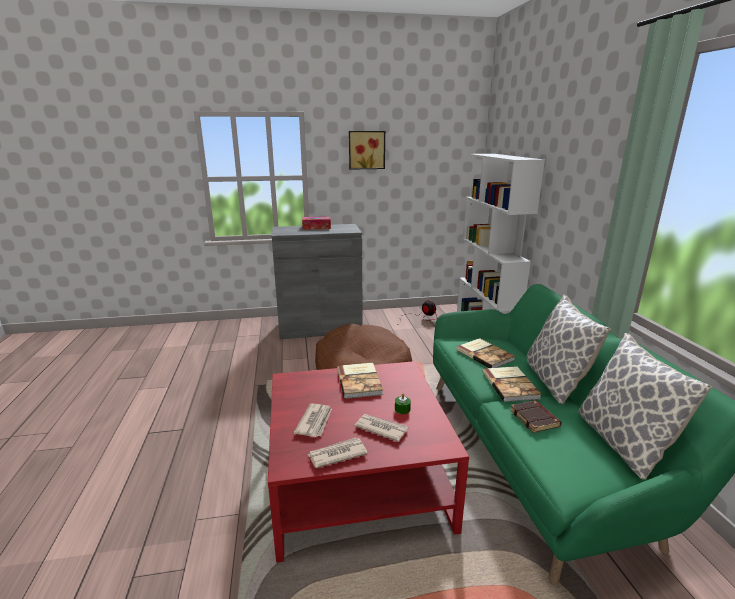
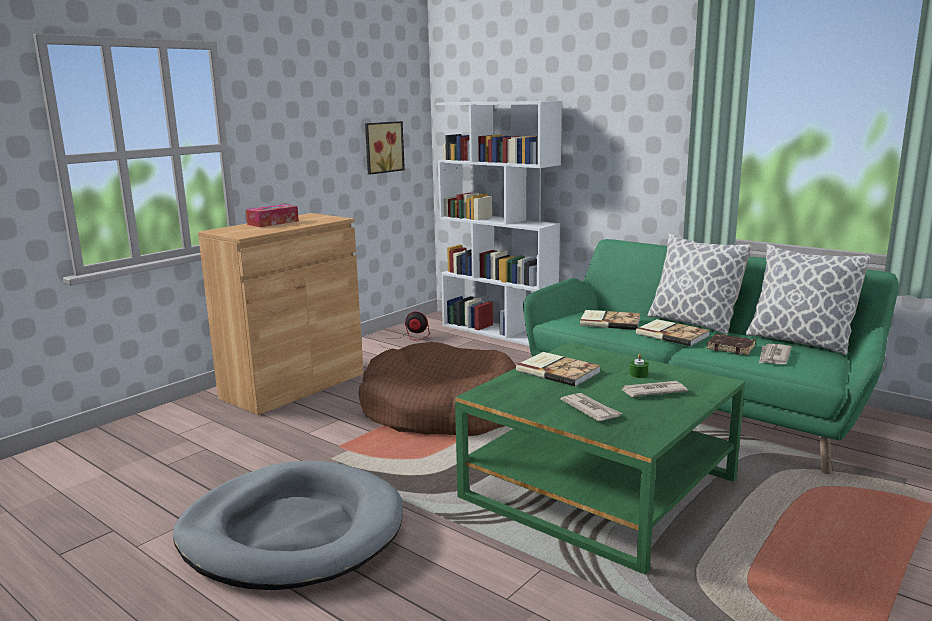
camera: 40 degrees left, 5 degrees down
red coffee table [268,361,469,563] -> green coffee table [455,342,745,575]
grey cabinet [272,224,363,339] -> brown cabinet [198,213,364,415]
newspaper [307,438,368,468] -> newspaper moved to [759,344,792,364]
picture [349,131,385,170] -> picture moved to [365,121,405,175]
none -> grey dog bed [173,460,403,590]

